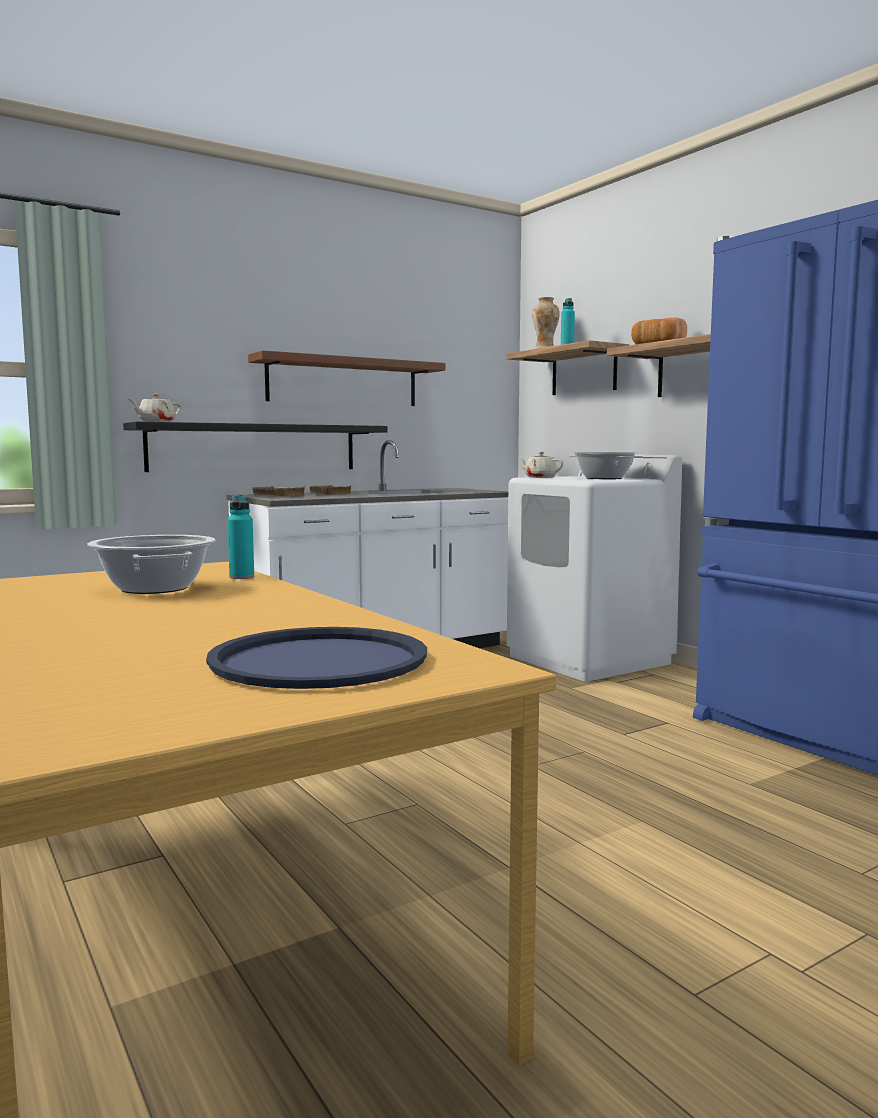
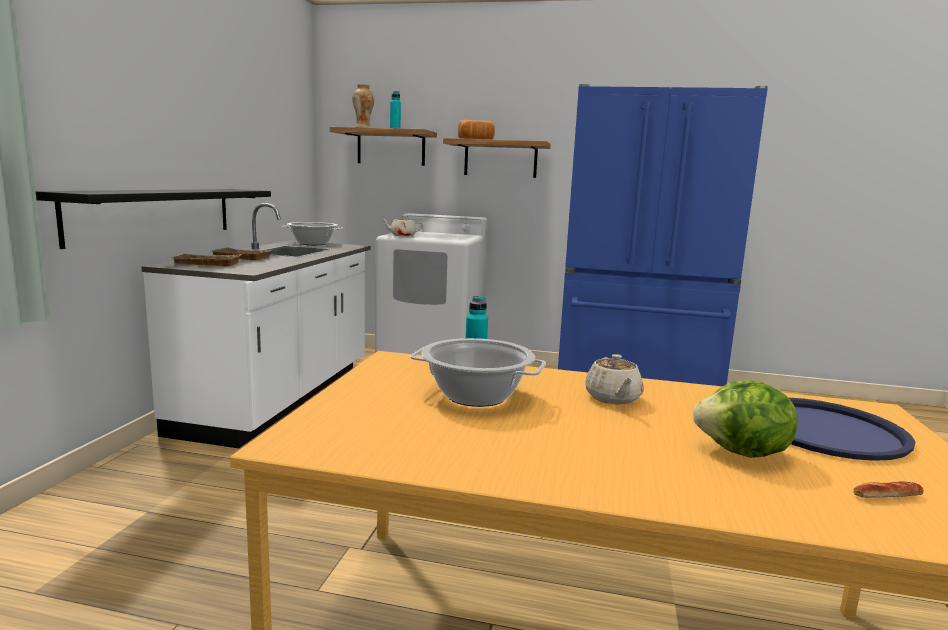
camera: 45 degrees left, 5 degrees up
beige teapot [127,394,181,422] -> beige teapot moved to [585,354,644,405]
brown shelf [248,350,445,406] -> none
cooking pot [569,452,643,479] -> cooking pot moved to [282,222,343,245]
none -> lettuce [693,381,797,458]
none -> bread [853,481,923,498]

